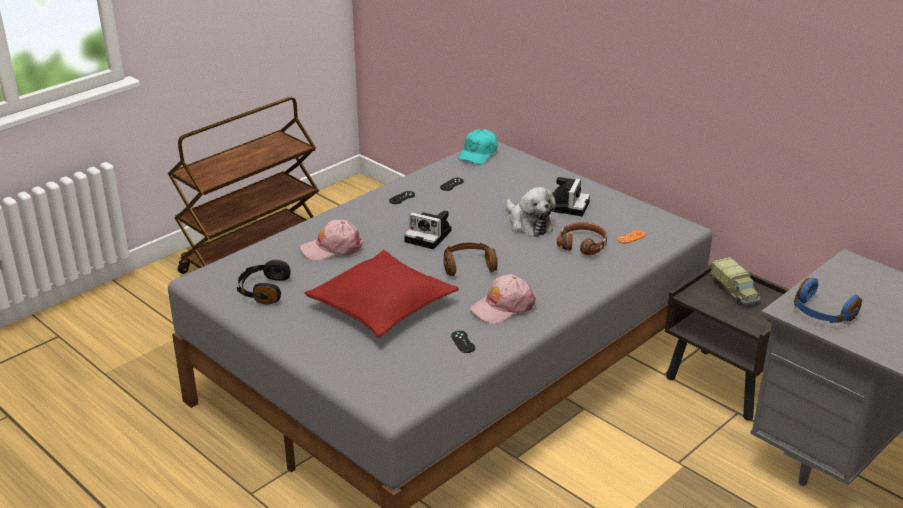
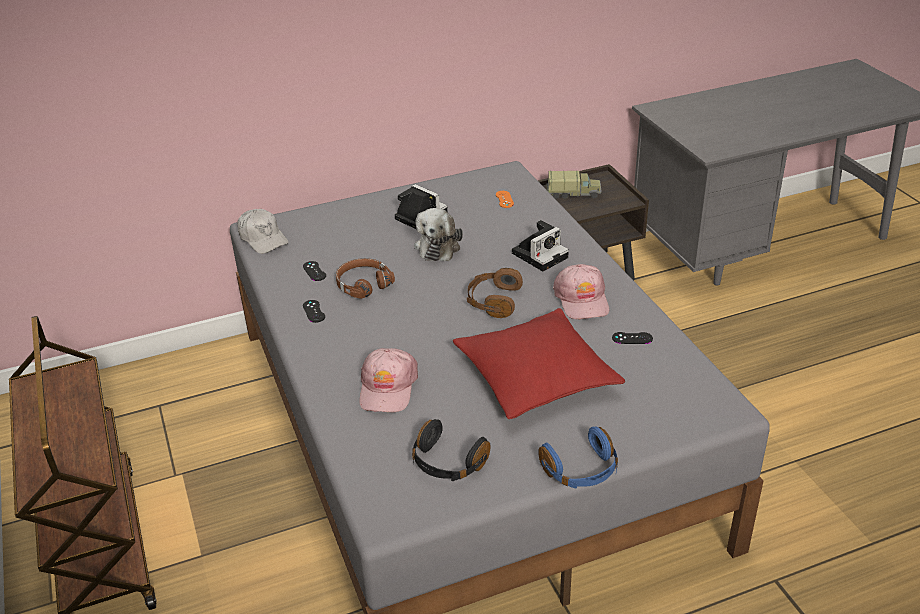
camera: 65 degrees left, 5 degrees up
camera [404,210,452,249] -> camera moved to [512,220,569,272]
turquoise cap [458,129,498,164] -> white cap [237,209,289,254]
plush toy [506,187,556,237] -> plush toy turned 105 degrees clockwise [414,208,463,261]
brown headphones [557,222,607,255] -> brown headphones moved to [336,258,395,299]
blue headphones [794,278,862,323] -> blue headphones moved to [538,426,618,489]

